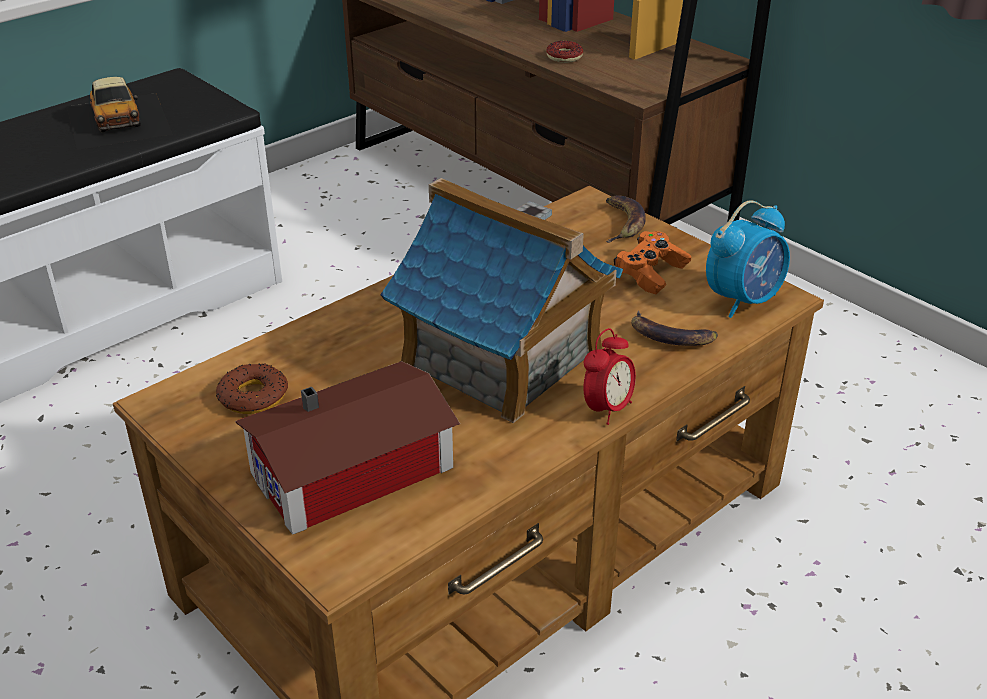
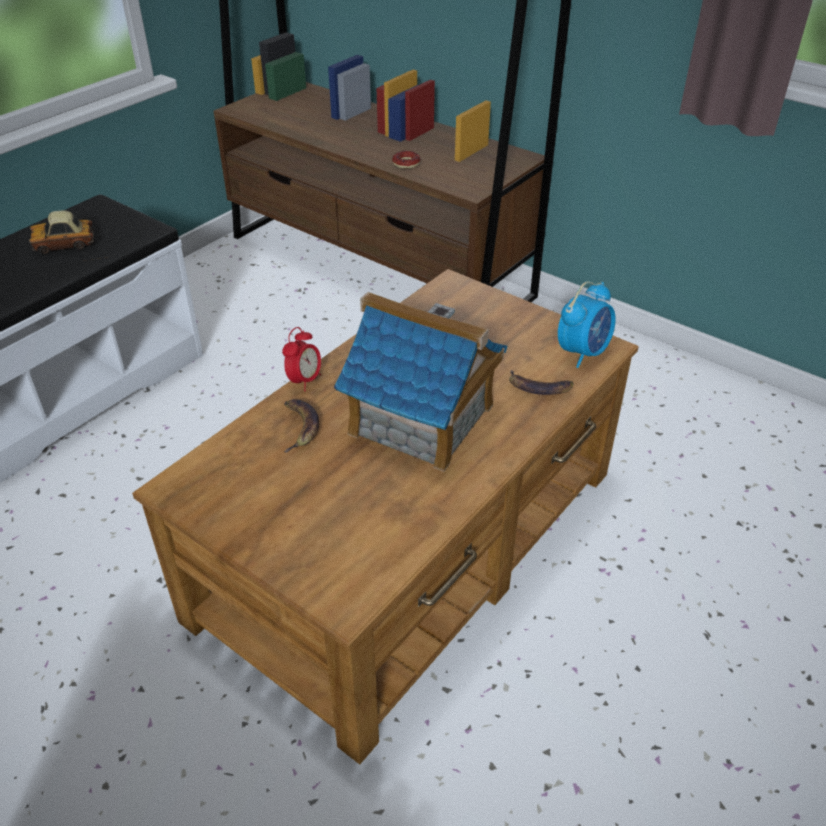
camera: 10 degrees left, 5 degrees up
toy car [67,77,172,150] -> toy car turned 105 degrees clockwise [17,211,109,270]
donut [216,363,288,414] -> none
toy house [235,361,460,535] -> none
alarm clock [584,328,636,425] -> alarm clock moved to [282,327,321,391]
banana [606,195,646,243] -> banana moved to [284,399,319,452]
orange game controller [614,231,692,294] -> none

